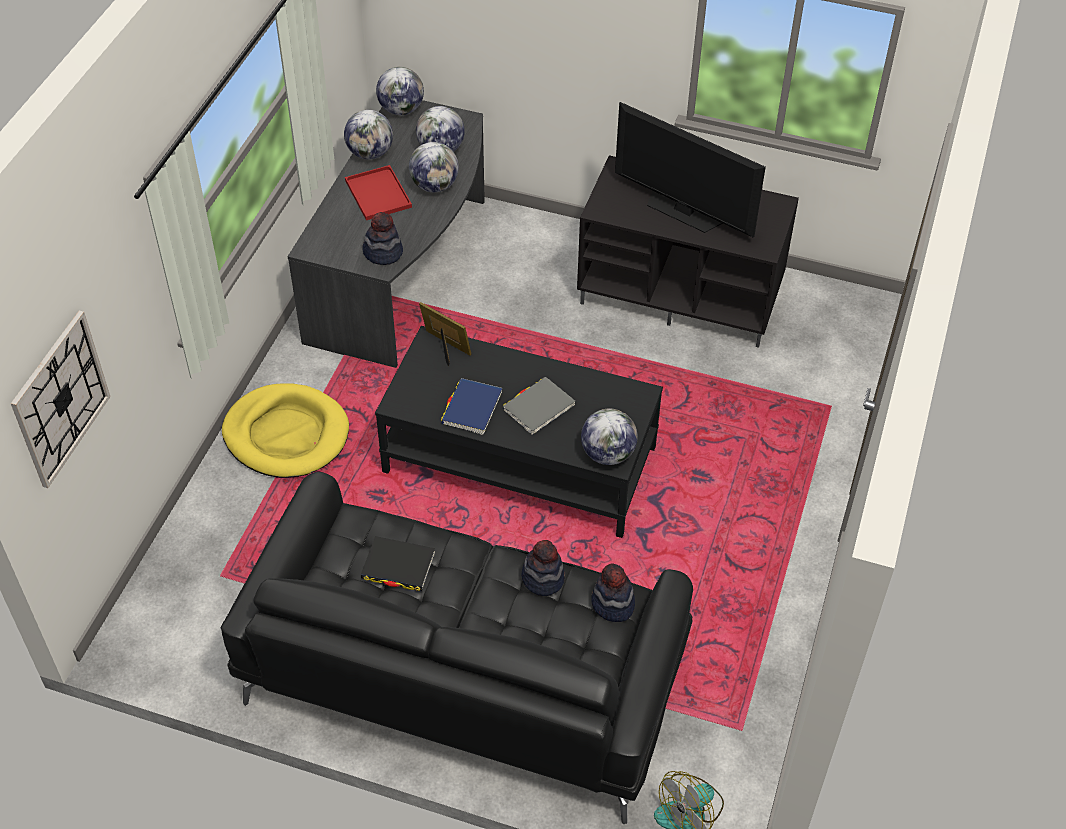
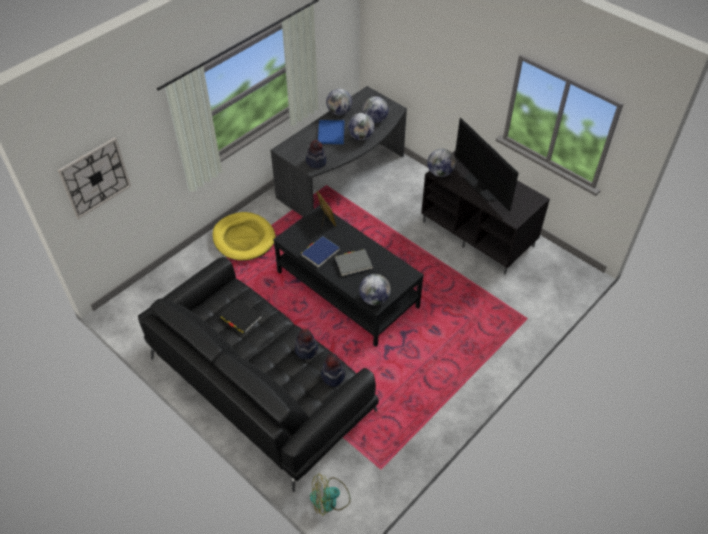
camera: 25 degrees right, 0 degrees up
red tray [345,165,412,220] -> blue tray [318,120,345,144]
globe [376,67,424,115] -> globe moved to [427,149,456,177]

